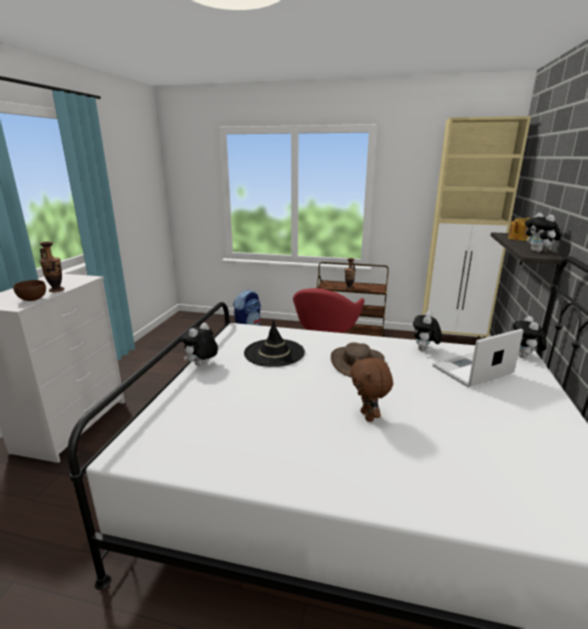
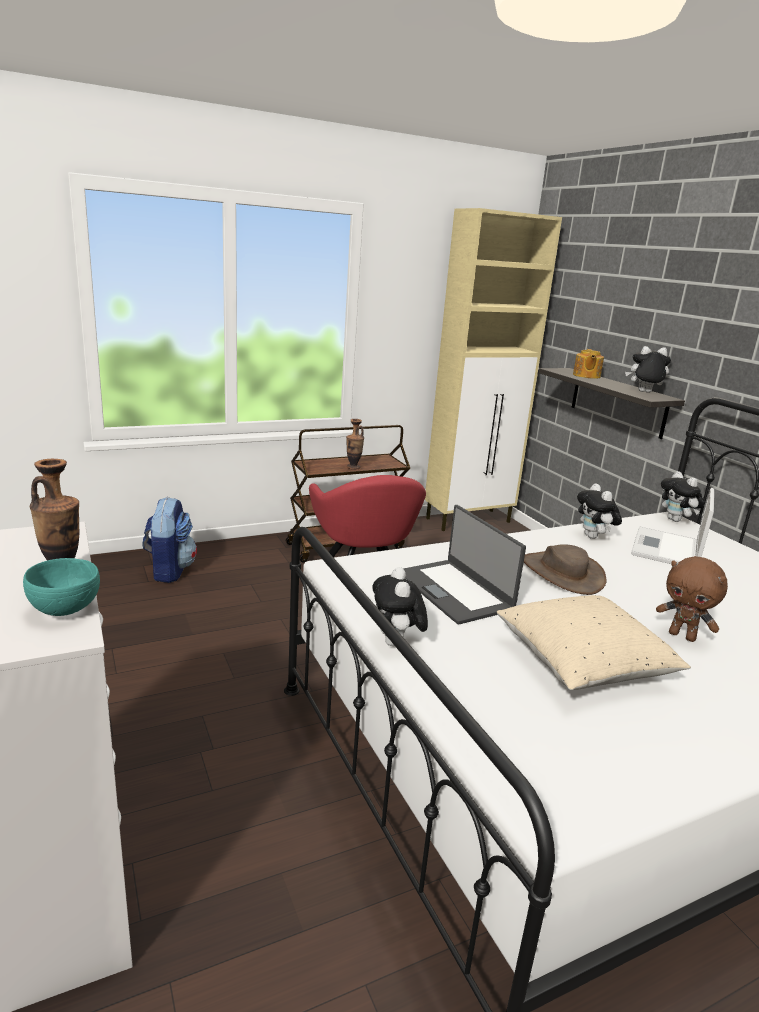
camera: 40 degrees left, 0 degrees up
brown bowl [13,280,46,301] -> turquoise bowl [23,558,100,616]
black hat [244,320,305,367] -> laptop [403,505,526,624]
plush toy [525,213,562,252] -> plush toy turned 150 degrees clockwise [625,346,671,393]
none -> beige pillow [497,595,691,690]

